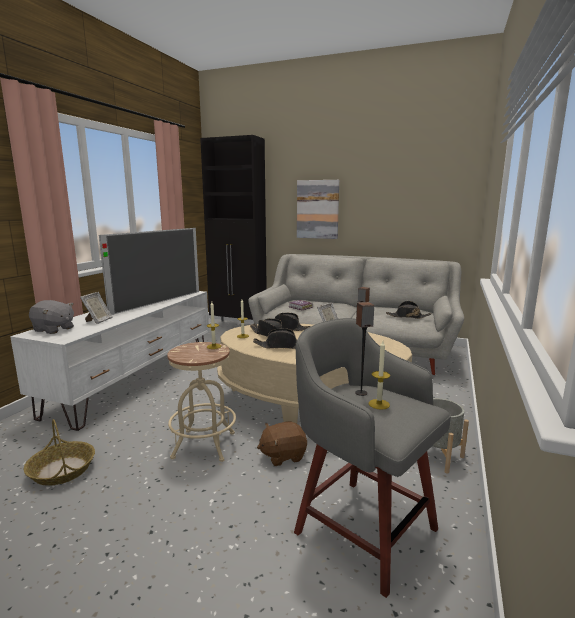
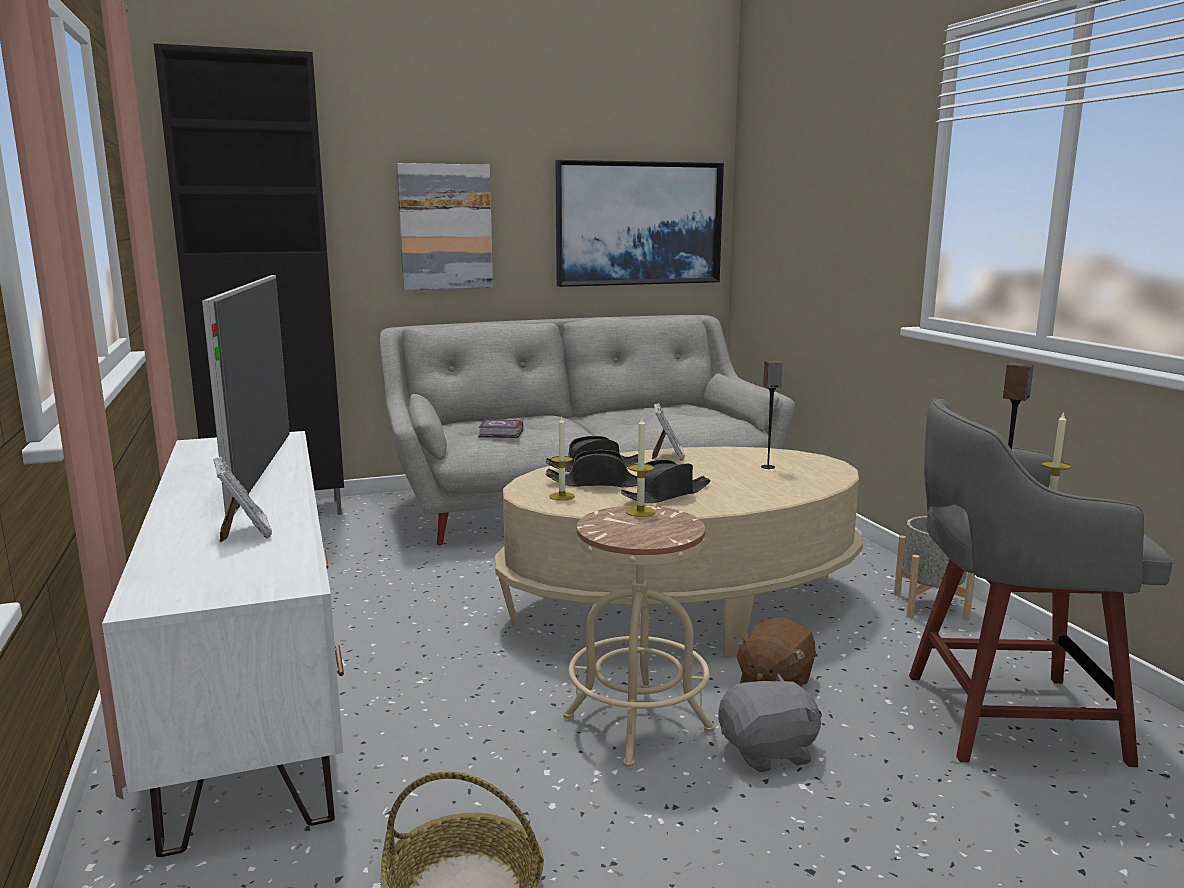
camera: 40 degrees left, 0 degrees up
grey plush toy [29,300,74,334] -> grey plush toy moved to [718,674,822,772]
black hat [386,301,431,319] -> none
none -> picture [555,160,724,287]

